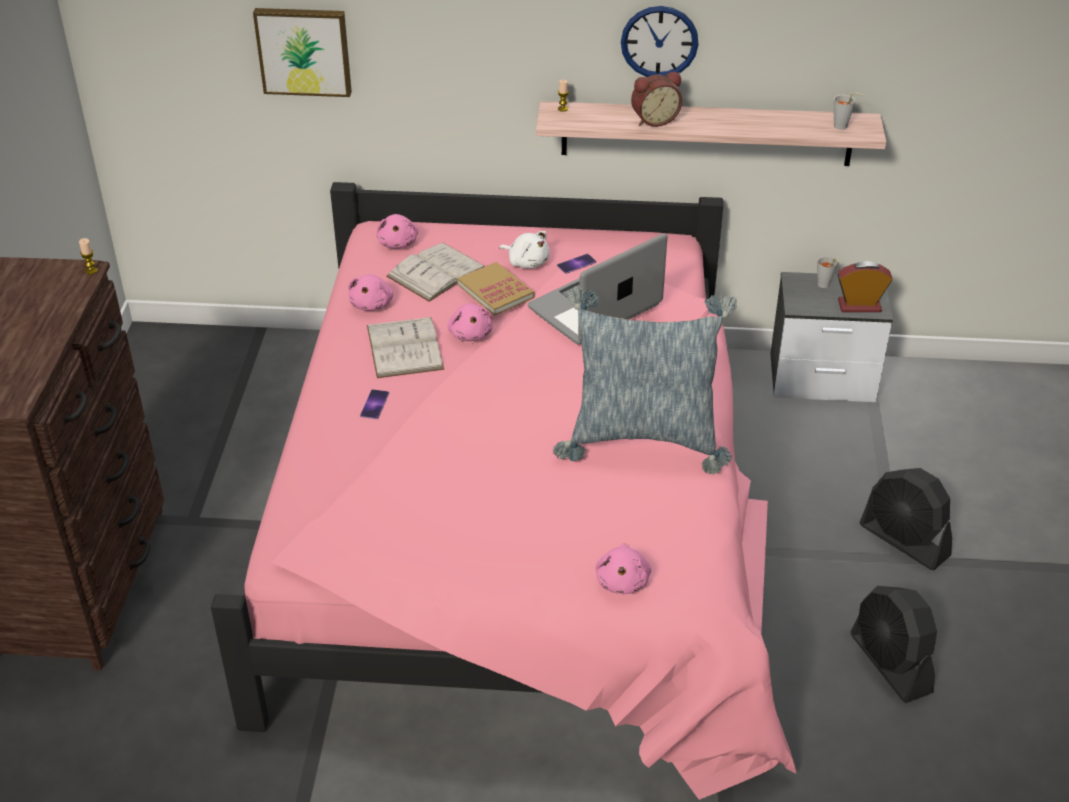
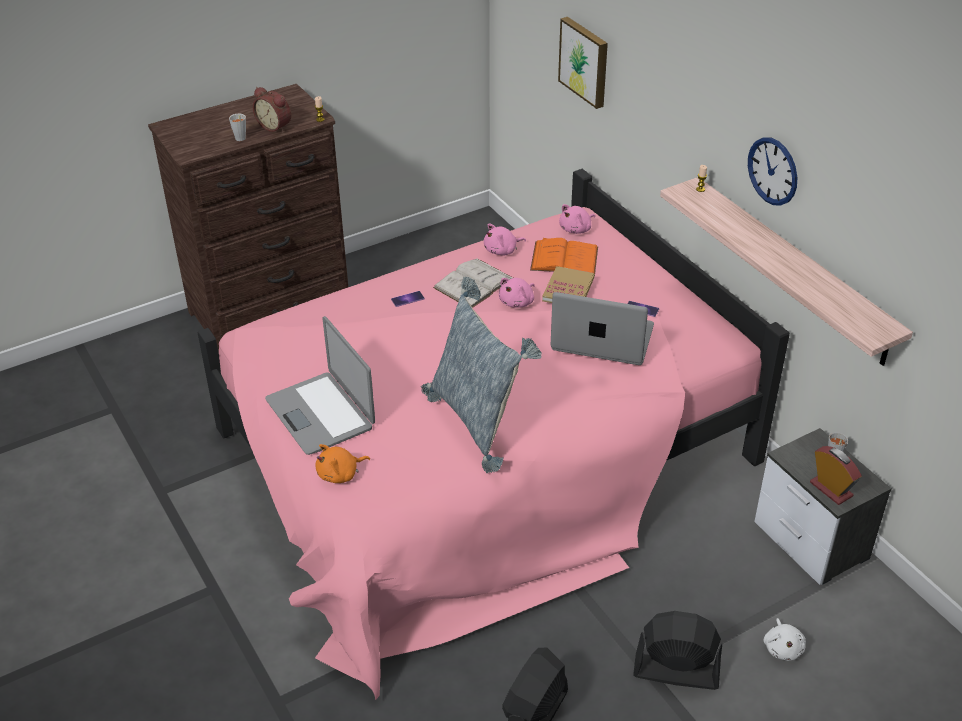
camera: 55 degrees right, 0 degrees up
white book [386,243,485,302] -> orange book [530,238,598,276]
white plush toy [499,231,549,269] -> white plush toy moved to [763,618,806,661]
pink plush toy [595,543,651,594] -> orange plush toy [316,444,370,483]
alarm clock [631,72,682,127] -> alarm clock moved to [253,87,291,133]
grey cup [834,93,864,130] -> grey cup moved to [229,114,246,141]
black fan [859,468,952,570] -> black fan turned 90 degrees clockwise [633,611,722,690]
none -> laptop [265,316,375,455]

